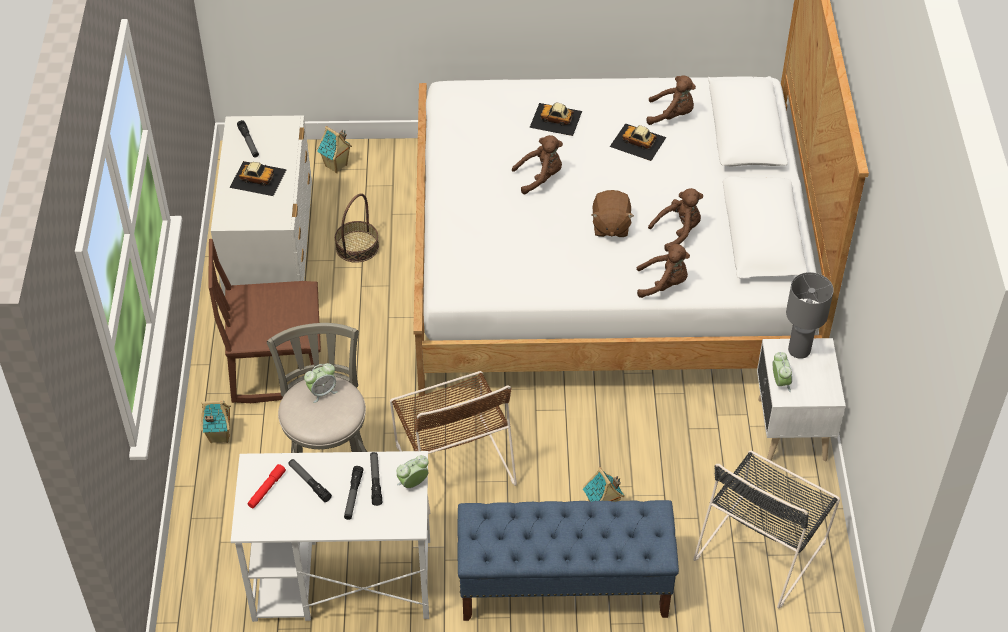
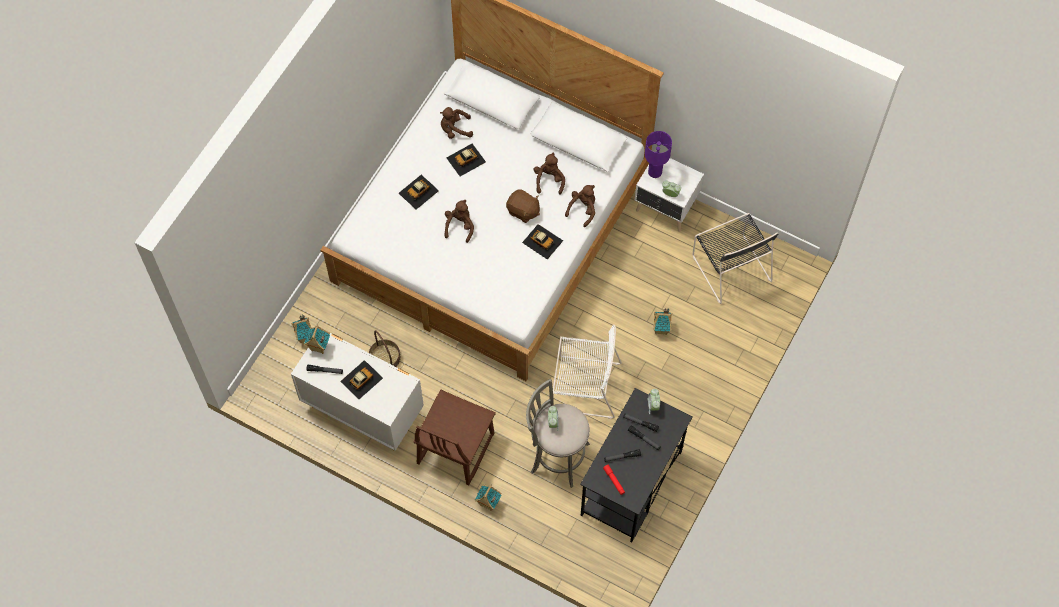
camera: 60 degrees left, 15 degrees up
white desk [231,451,430,622] -> black desk [580,388,693,542]
brown chair [390,371,517,514] -> white chair [553,325,622,419]
blue bench [458,500,679,621] -> none
brown plush toy [647,75,696,125] -> brown plush toy turned 135 degrees counterclockwise [440,107,473,139]
grey table lamp [786,272,834,359] -> purple table lamp [645,131,672,178]
none -> toy house [304,325,330,354]
none -> toy car [522,224,563,260]

